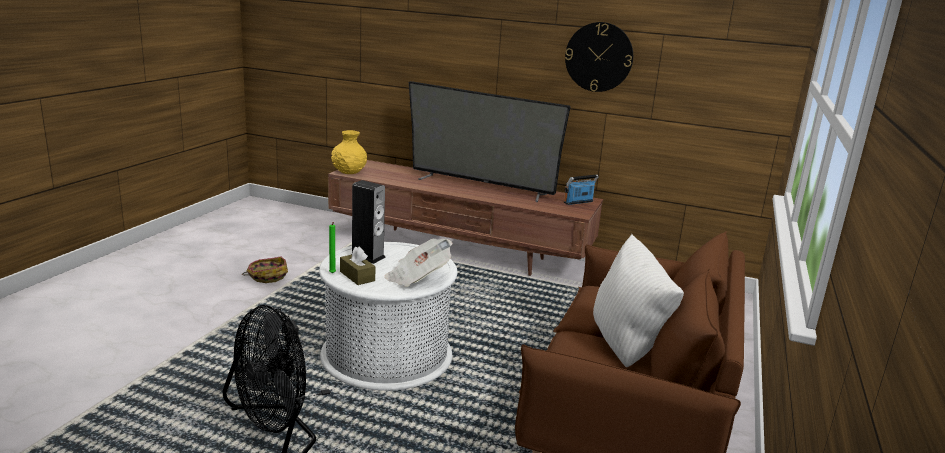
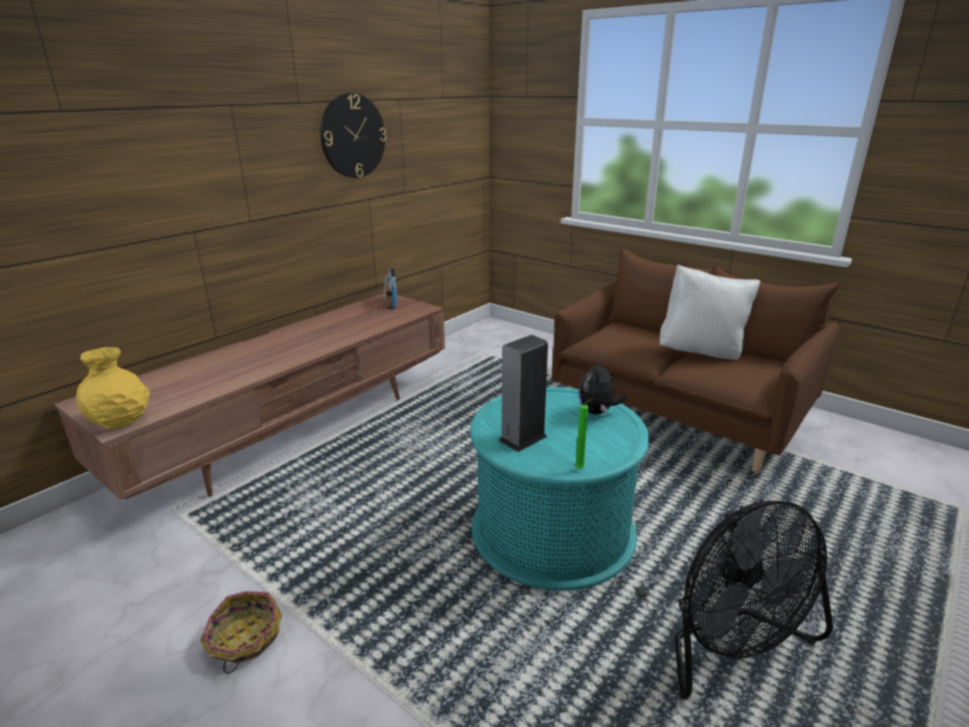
camera: 70 degrees left, 5 degrees up
white coffee table [319,242,457,391] -> turquoise coffee table [470,387,650,591]
brown tissue box [340,246,375,285] -> none
newspaper [385,238,453,287] -> plush toy [579,358,626,414]
television [409,81,571,202] -> none

